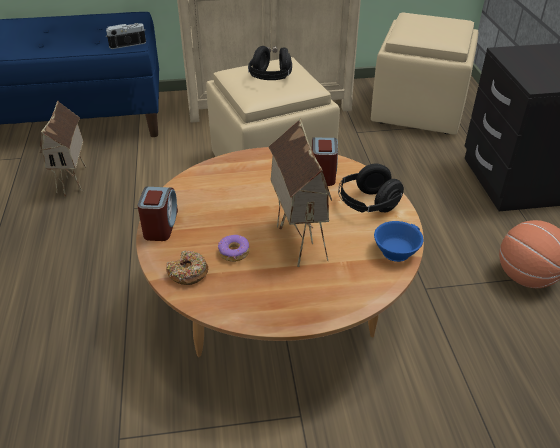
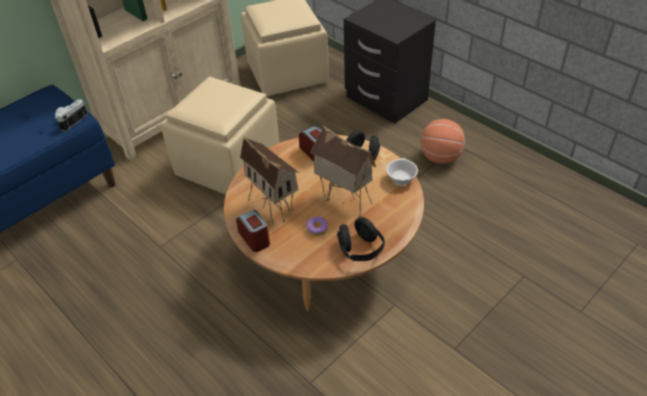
camera: 35 degrees left, 5 degrees up
toy house [40,100,87,197] -> toy house moved to [240,136,300,224]
donut [166,250,208,285] -> none
black headphones [248,46,292,80] -> black headphones moved to [337,217,385,261]
blue cup [374,221,423,262] -> white cup [386,158,418,186]

